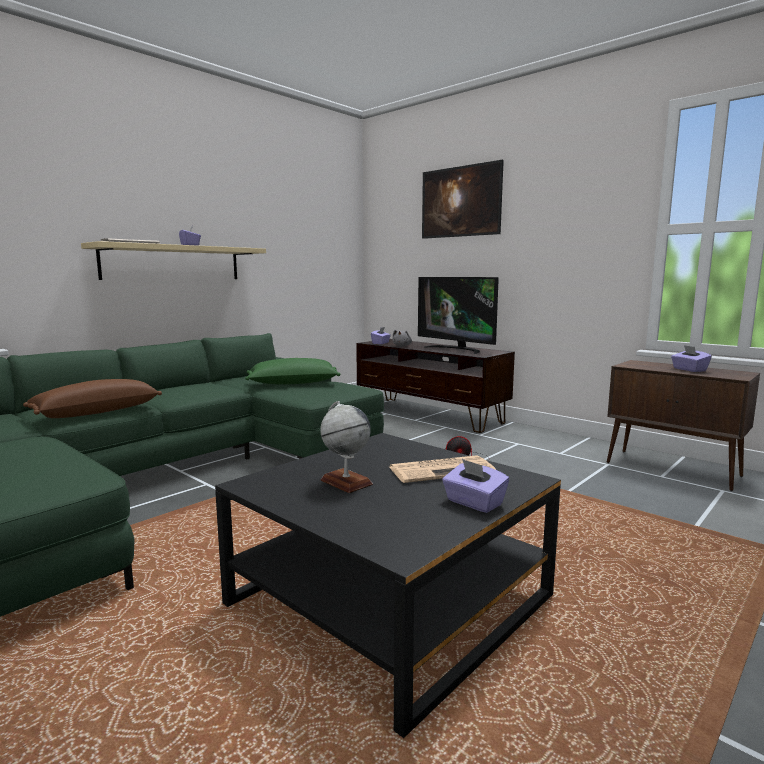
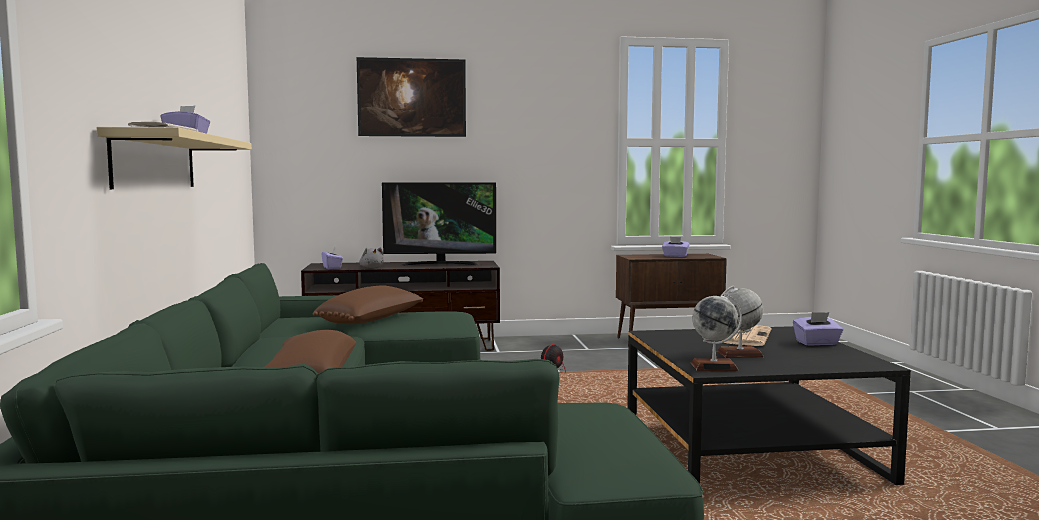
camera: 50 degrees left, 5 degrees down
green pillow [245,358,340,384] -> brown pillow [313,285,423,324]
none -> globe [690,293,742,371]

